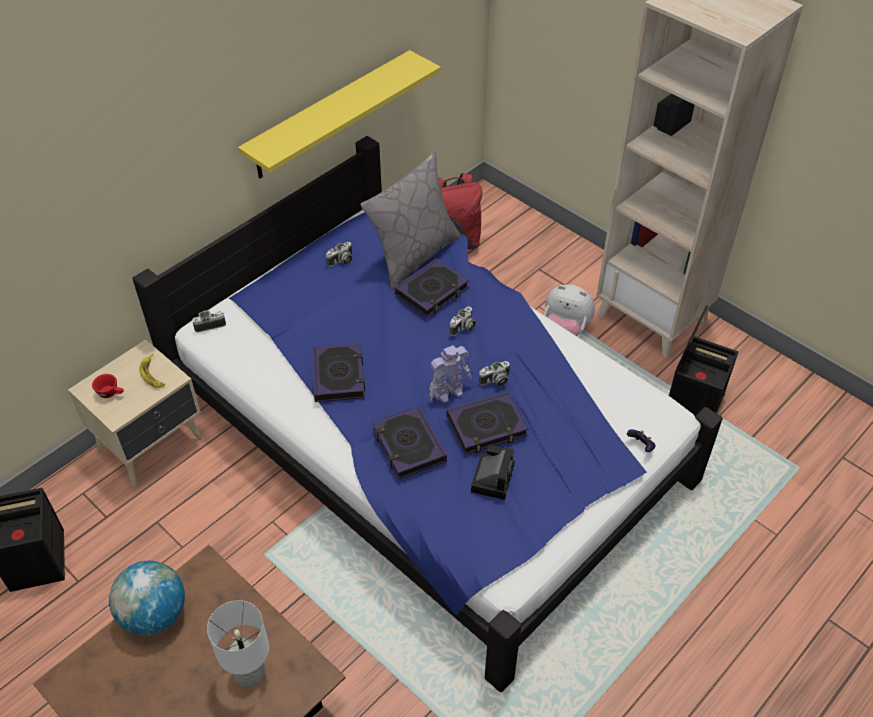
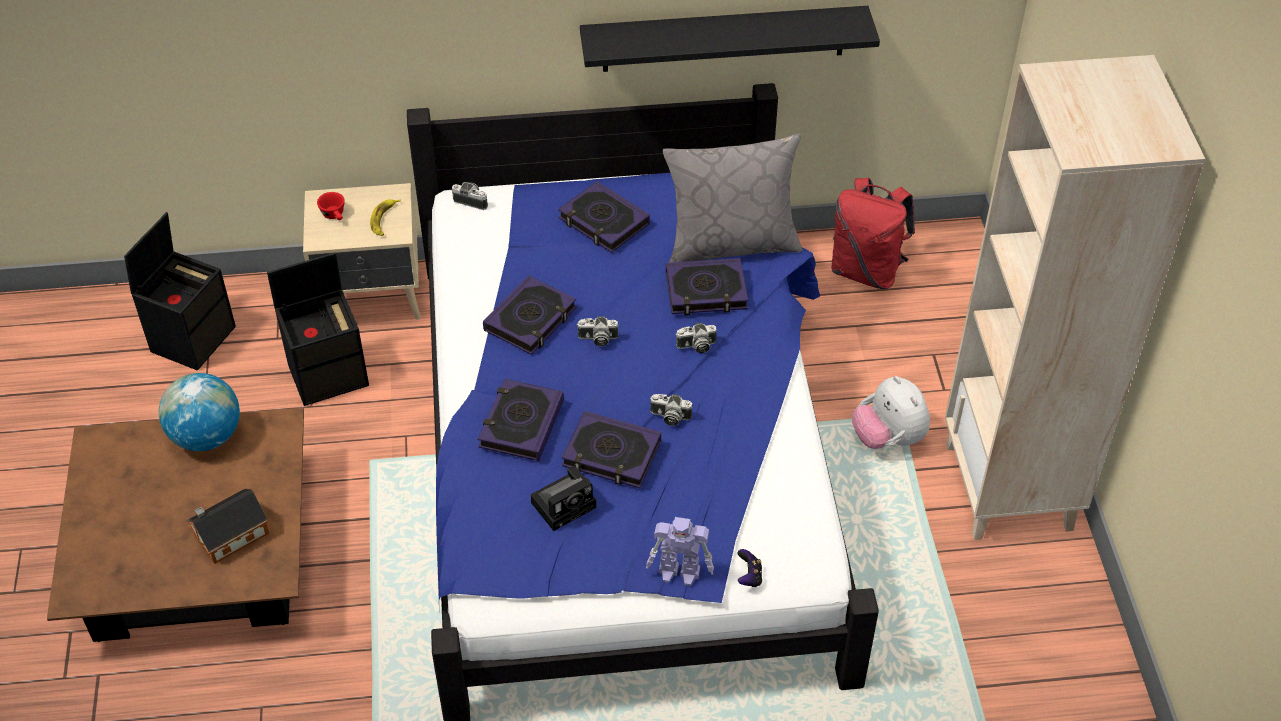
camera: 40 degrees right, 0 degrees up
white table lamp [207,600,269,687] -> toy house [186,489,269,564]
yellow shelf [238,50,441,179] -> black shelf [580,6,880,72]
camera [326,242,352,267] -> camera moved to [577,316,618,346]
toy robot [429,345,472,403] -> toy robot moved to [646,517,714,586]
black storage box [669,305,738,416] -> black storage box moved to [267,252,369,406]
none -> book [558,181,650,253]

